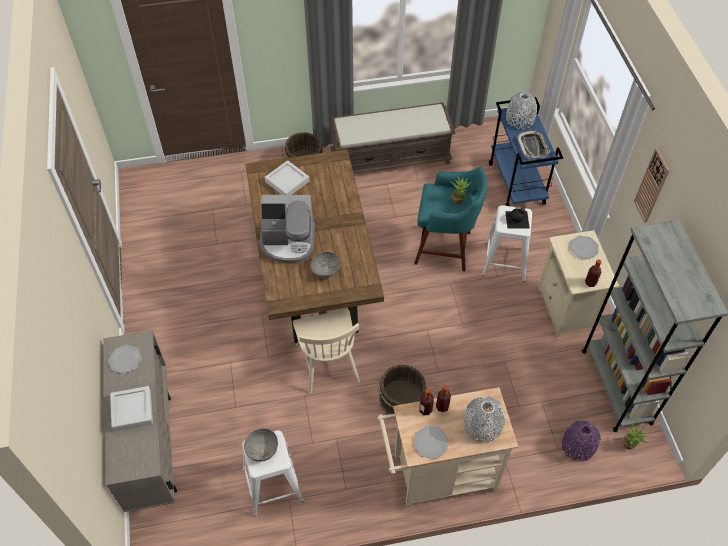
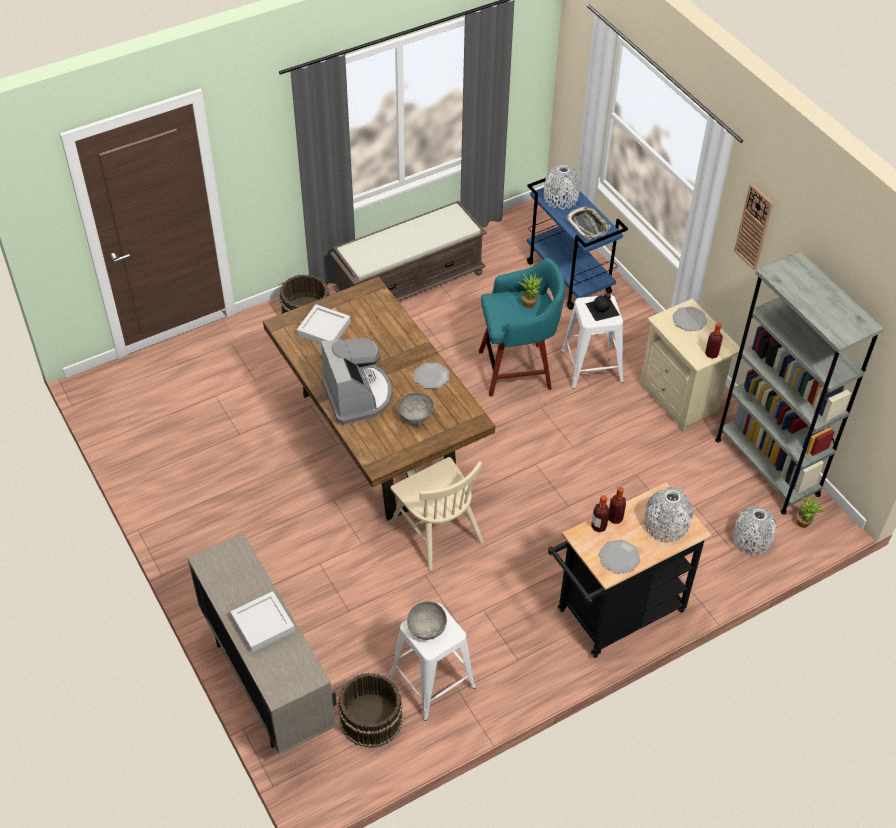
camera: 20 degrees left, 5 degrees down
plate [108,345,142,374] -> plate moved to [414,363,449,389]
coffee machine [259,195,315,263] -> coffee machine turned 90 degrees counterclockwise [321,338,392,425]
beige cart [377,387,518,508] -> black cart [548,482,711,658]
brown bucket [379,364,427,415] -> brown bucket moved to [338,672,403,748]
purple vase [562,420,601,461] -> grey vase [732,506,777,556]

